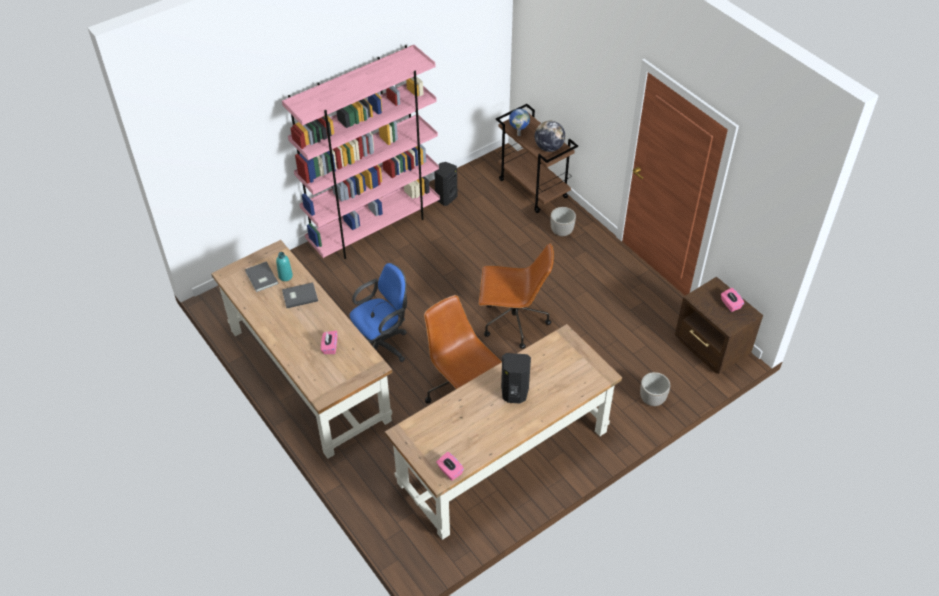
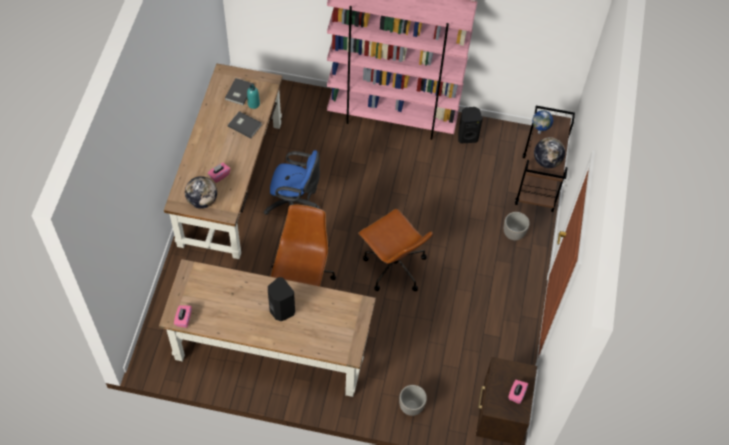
camera: 45 degrees right, 10 degrees up
none -> globe [185,176,217,209]

